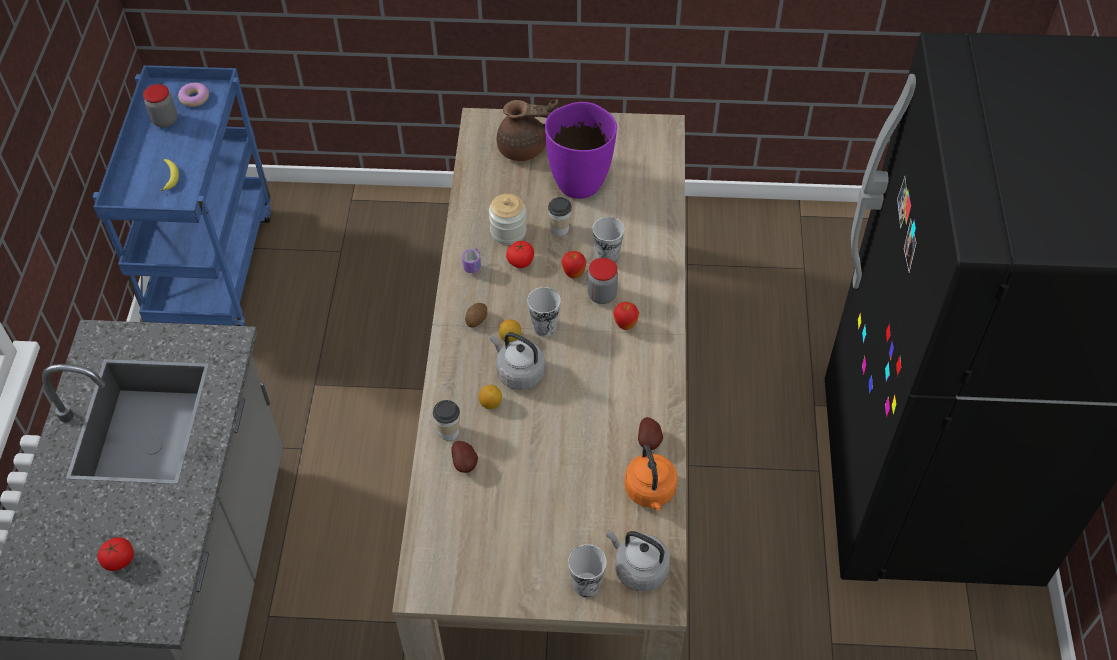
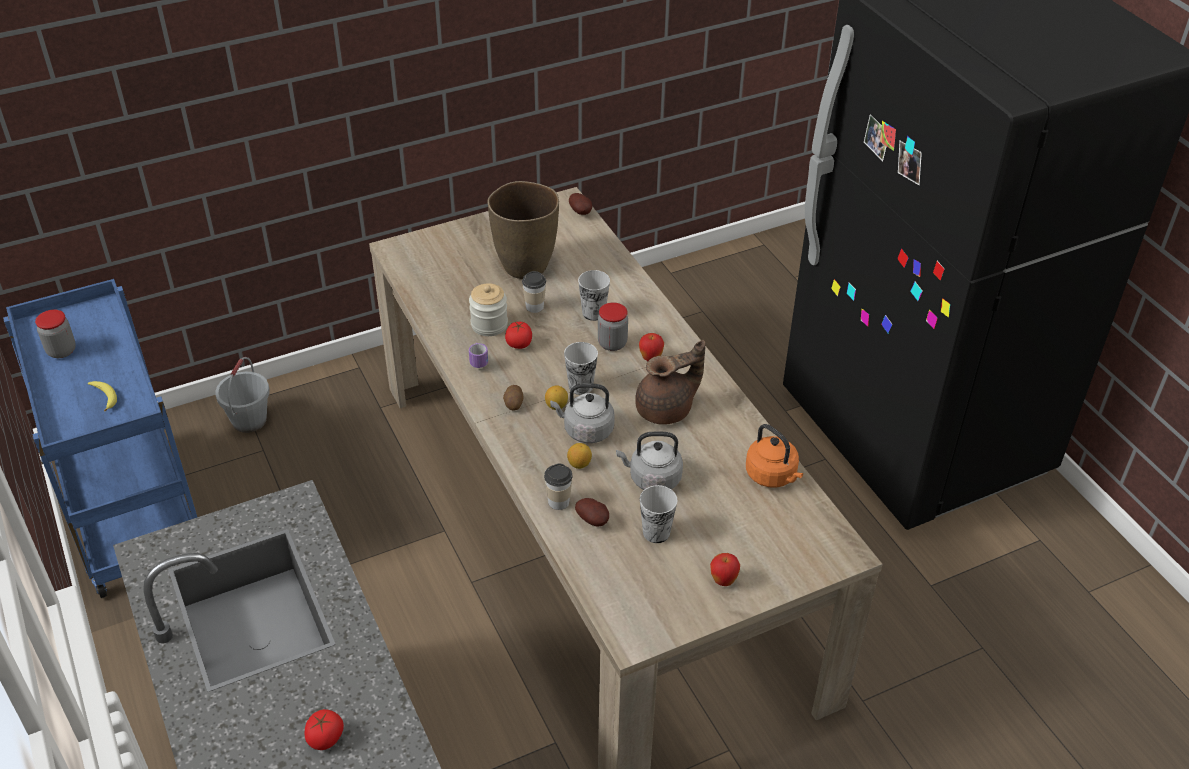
camera: 30 degrees left, 10 degrees down
donut [178,83,209,107] -> none
brown teapot [497,99,558,161] -> brown teapot moved to [635,340,705,425]
purple vase [545,102,617,199] -> brown vase [487,181,559,279]
apple [561,251,587,279] -> apple moved to [710,553,740,586]
cup [568,544,607,597] -> cup moved to [640,485,677,543]
grey kettle [607,530,670,591] -> grey kettle moved to [616,432,683,490]
potato [638,417,663,450] -> potato moved to [569,193,592,215]
none -> grey bucket [215,357,270,433]

